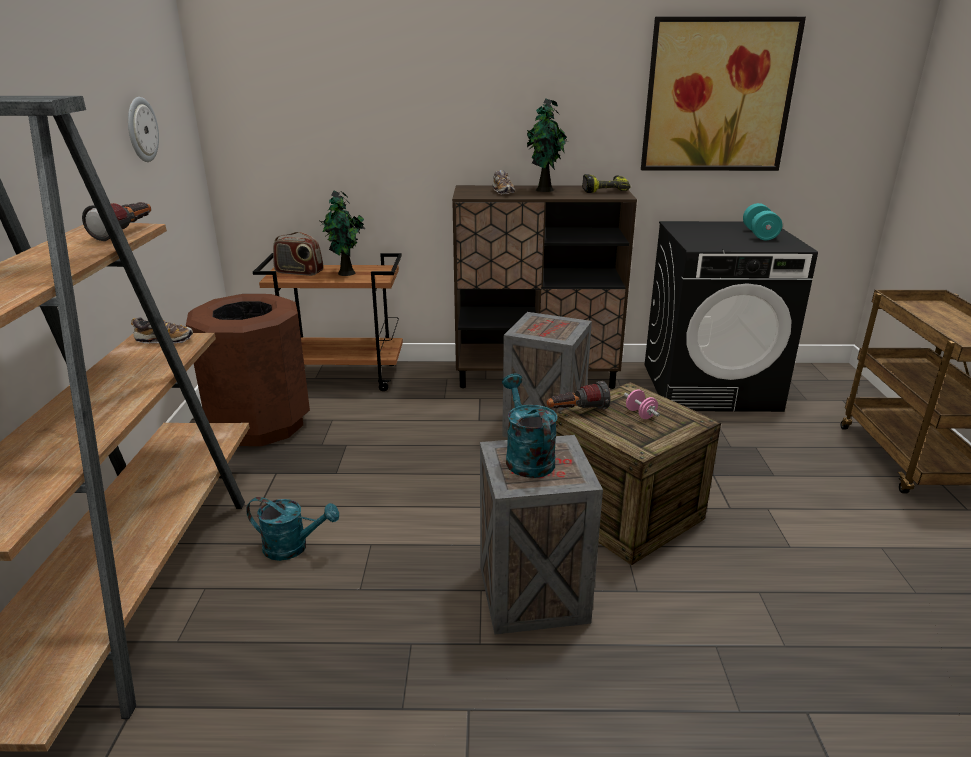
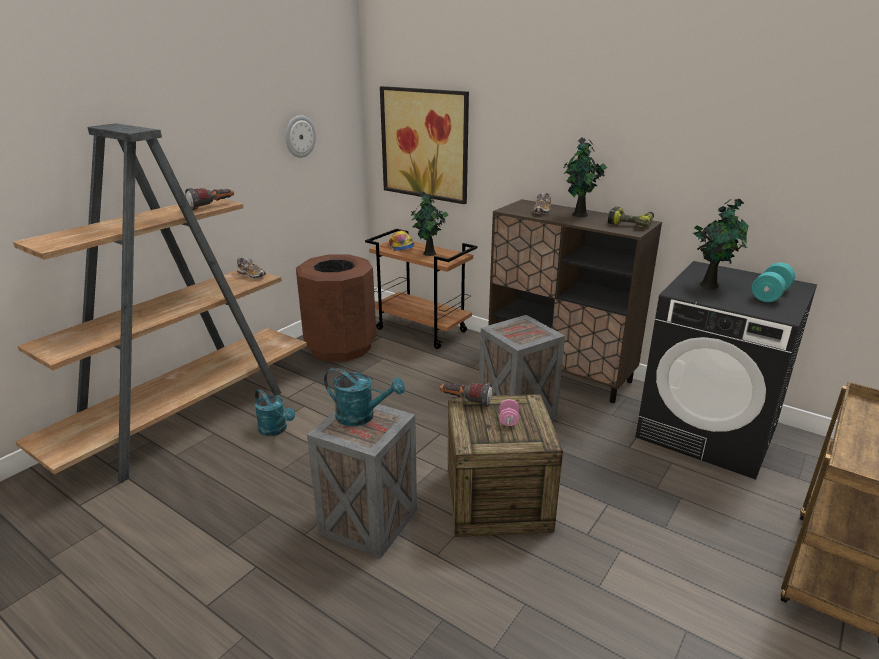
camera: 35 degrees right, 0 degrees up
radio [273,232,323,276] -> cap [389,230,414,251]
turquoise watering can [502,374,557,478] -> turquoise watering can turned 90 degrees clockwise [324,368,405,426]
picture [641,16,806,171] -> picture moved to [380,86,469,204]
none -> potted plant [693,199,749,289]

